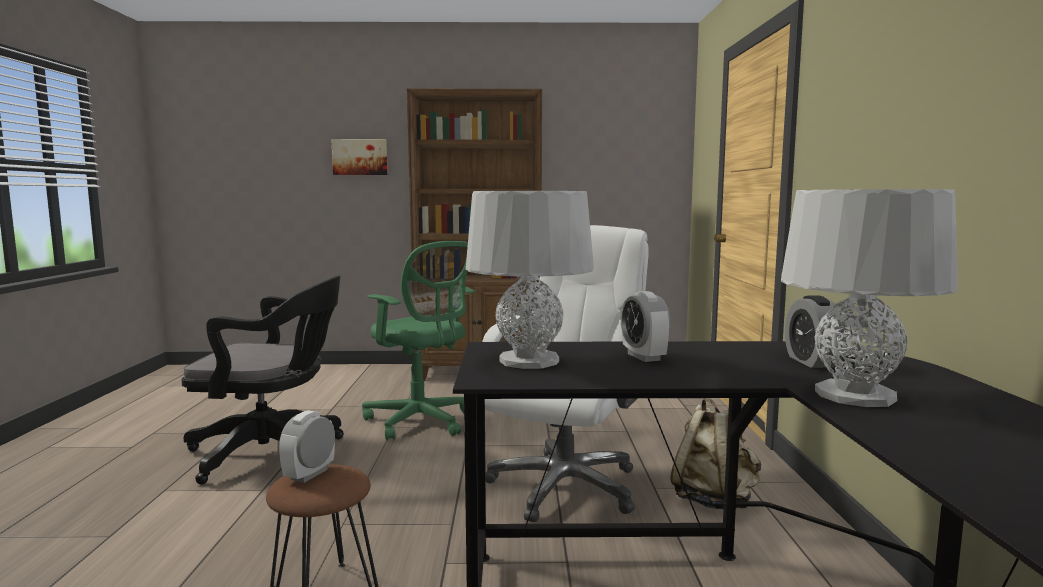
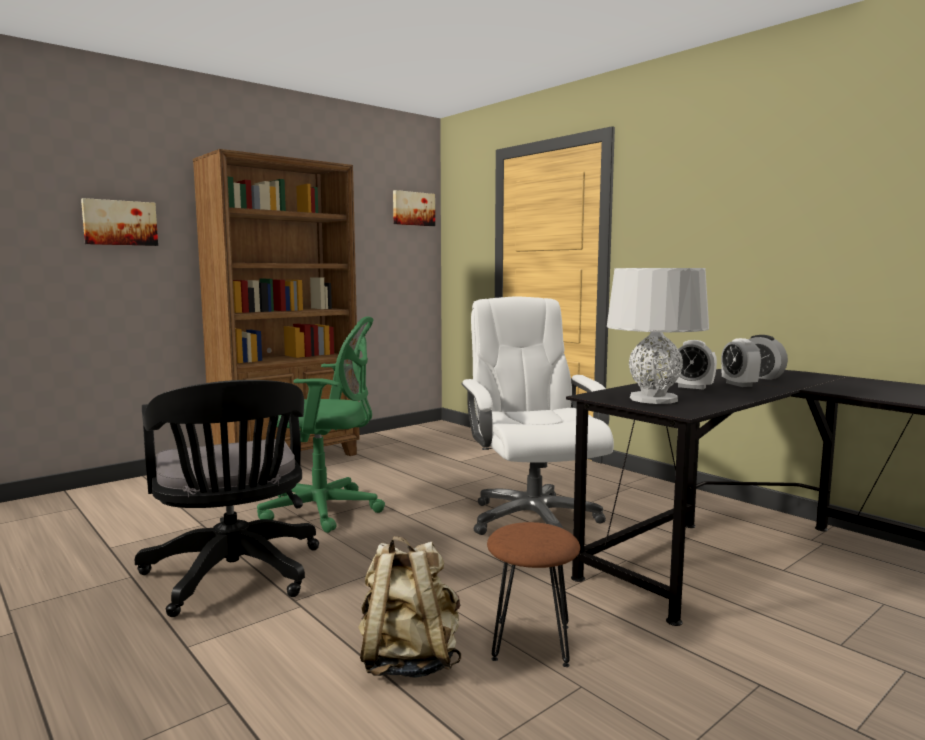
camera: 40 degrees left, 0 degrees up
black office chair [181,275,344,484] -> black office chair turned 105 degrees clockwise [135,380,319,617]
alarm clock [279,410,335,483] -> alarm clock moved to [721,338,761,387]
beige backpack [670,398,761,510] -> beige backpack moved to [358,536,461,678]
grey table lamp [781,189,958,407] -> none
none -> picture [393,190,435,226]

